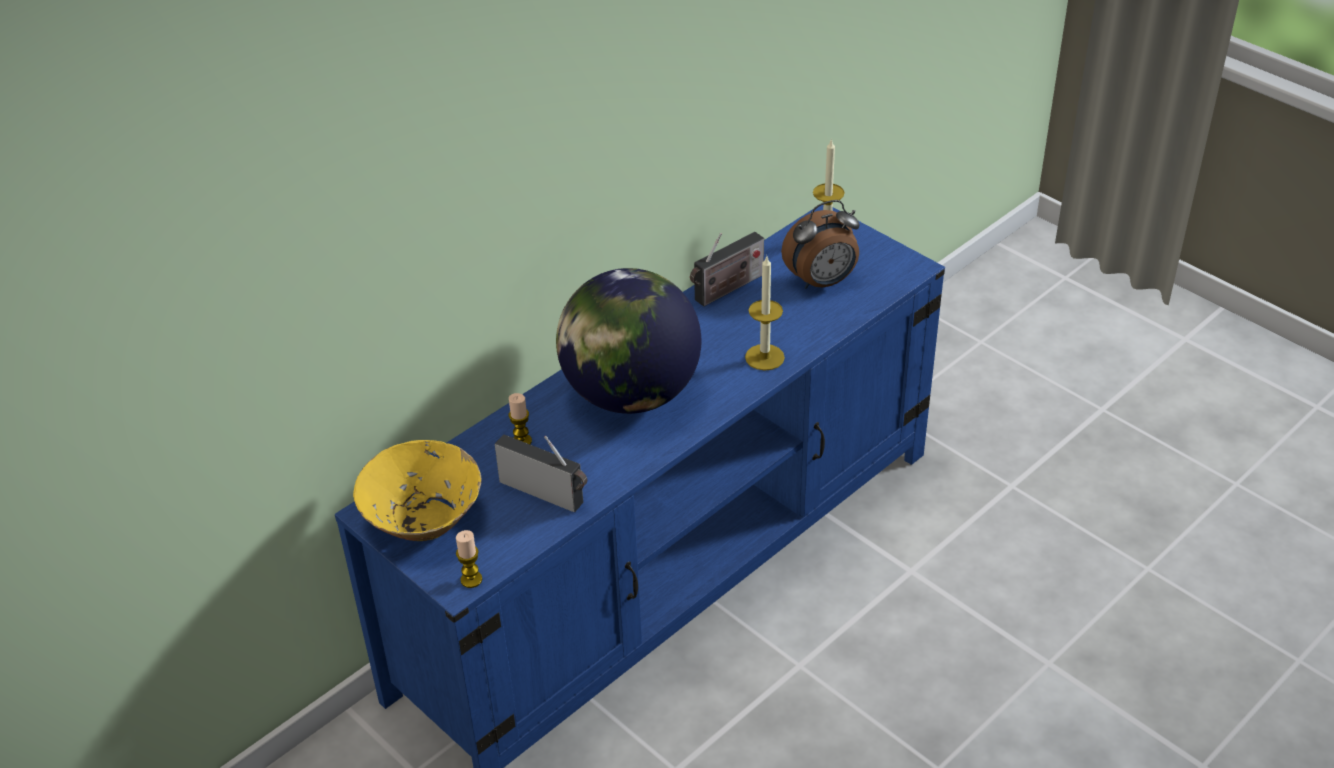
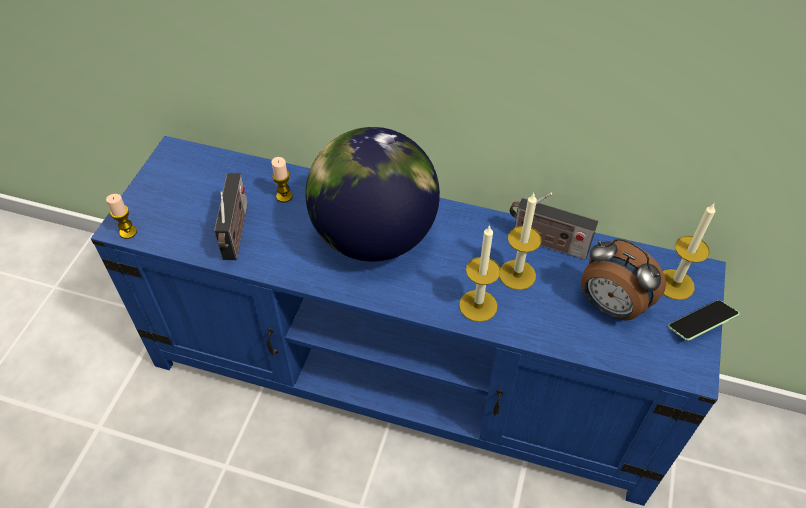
camera: 60 degrees right, 10 degrees up
yellow bowl [353,440,482,541] -> none
none -> candle [499,192,541,290]
none -> phone [668,300,740,341]

